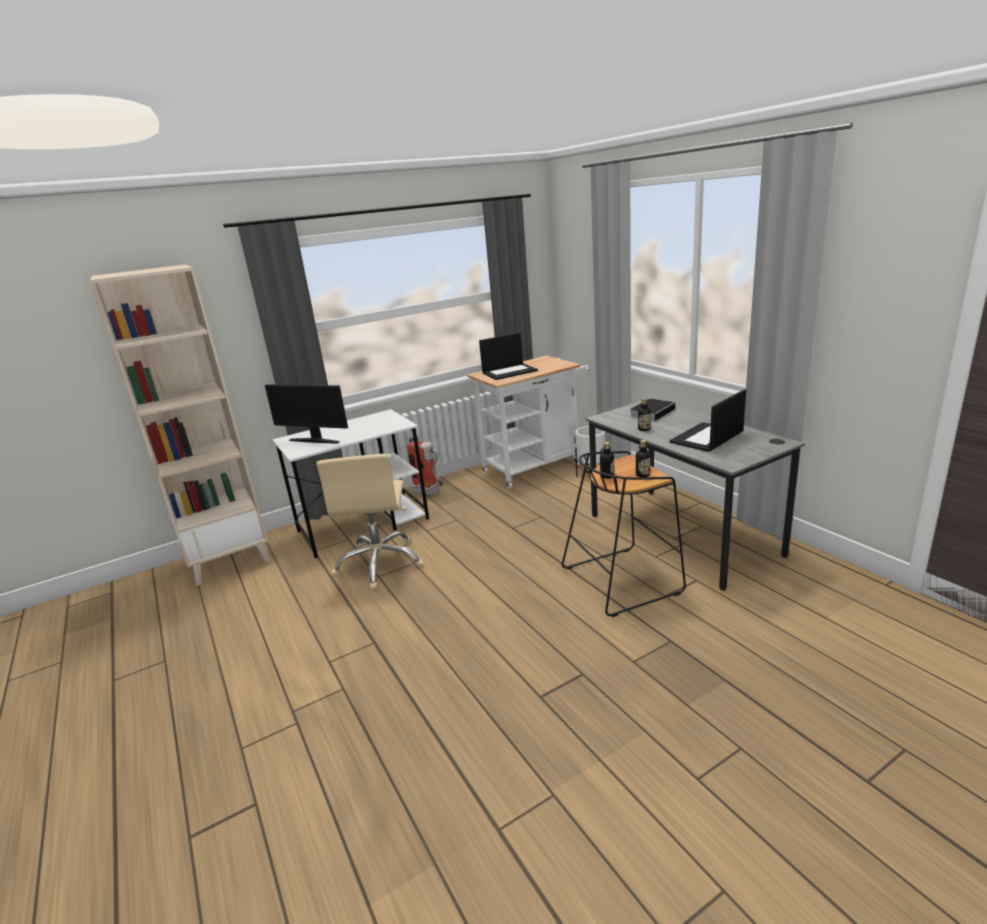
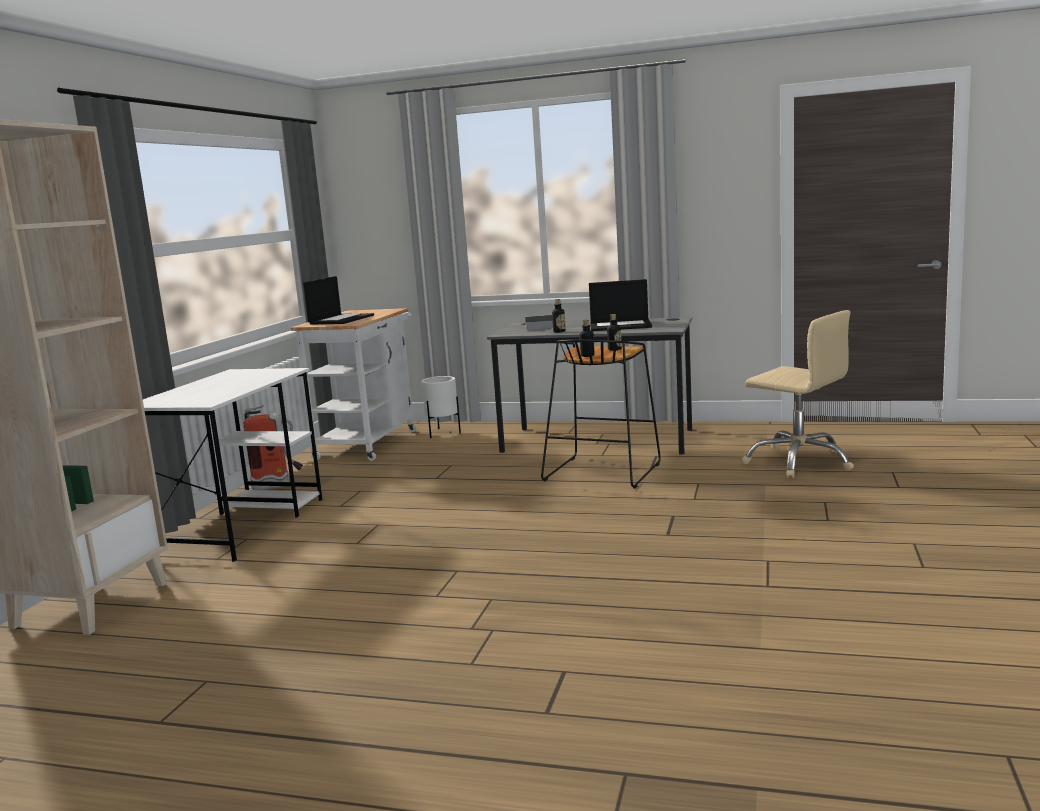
camera: 45 degrees left, 10 degrees down
monitor [265,384,348,444] -> none
beige office chair [316,454,424,590] -> beige office chair moved to [742,310,854,478]
laptop [669,389,746,452] -> laptop turned 90 degrees counterclockwise [589,279,652,331]

